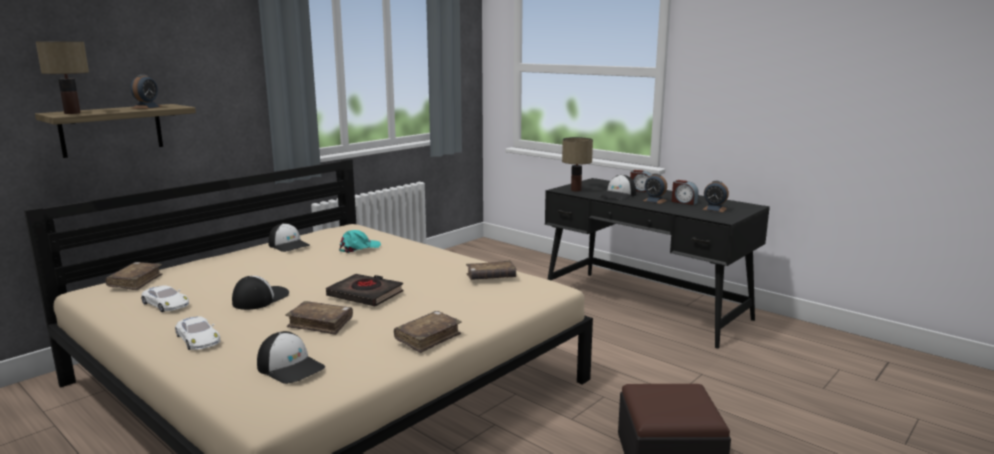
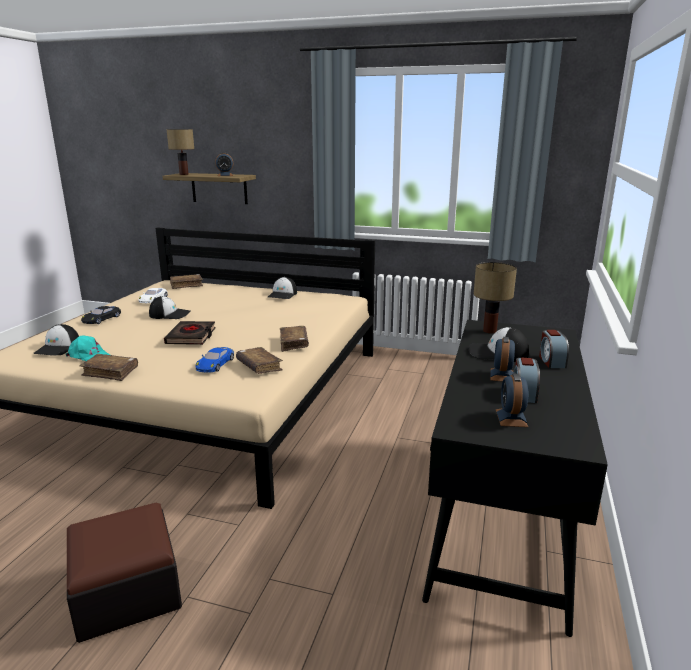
camera: 65 degrees right, 5 degrees up
white toy car [175,317,220,350] -> black toy car [81,306,121,324]
brown book [285,301,353,335] -> brown book moved to [280,326,309,352]
turquoise cap [339,230,381,253] -> turquoise cap moved to [66,336,110,361]
none -> blue toy car [195,347,234,373]

